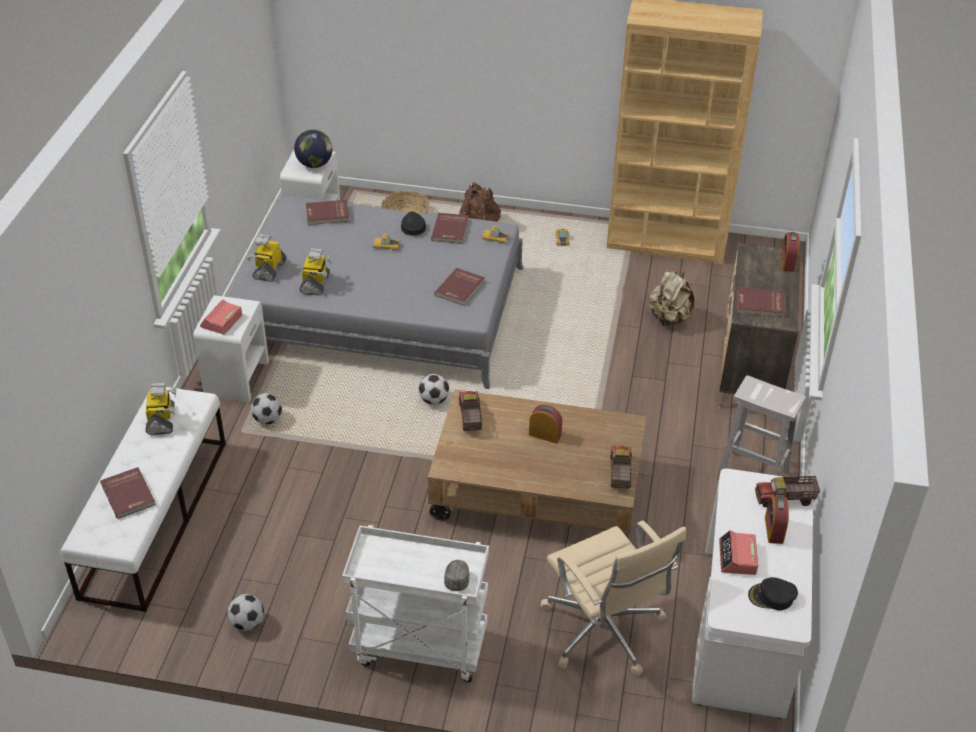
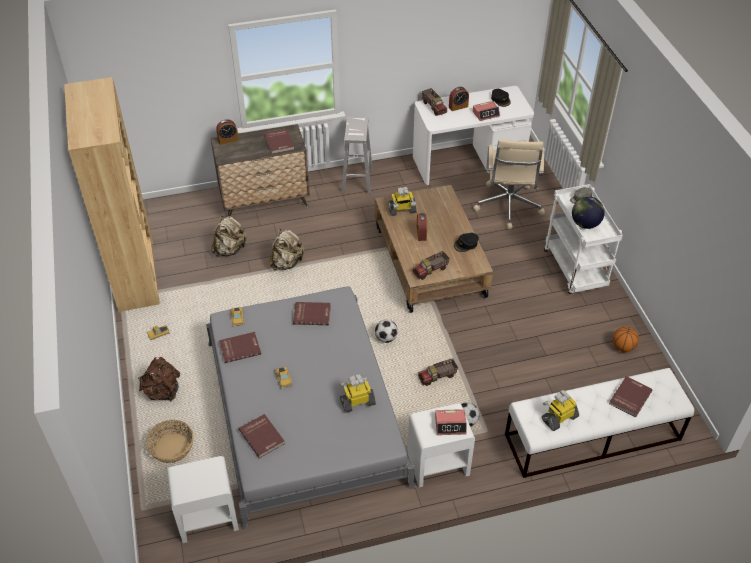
camera: 115 degrees left, 5 degrees up
football [227,594,264,631] -> basketball [613,327,639,352]
toy robot [247,234,287,282] -> toy robot moved to [388,187,416,216]
globe [294,130,332,168] -> globe moved to [572,197,605,229]
black cap [401,211,426,236] -> black cap moved to [454,233,479,252]
beige office chair [540,520,686,676] -> beige office chair turned 150 degrees clockwise [473,139,545,229]
toy truck [610,445,632,489] -> toy truck moved to [418,358,458,386]
none -> beige backpack [269,229,304,270]

